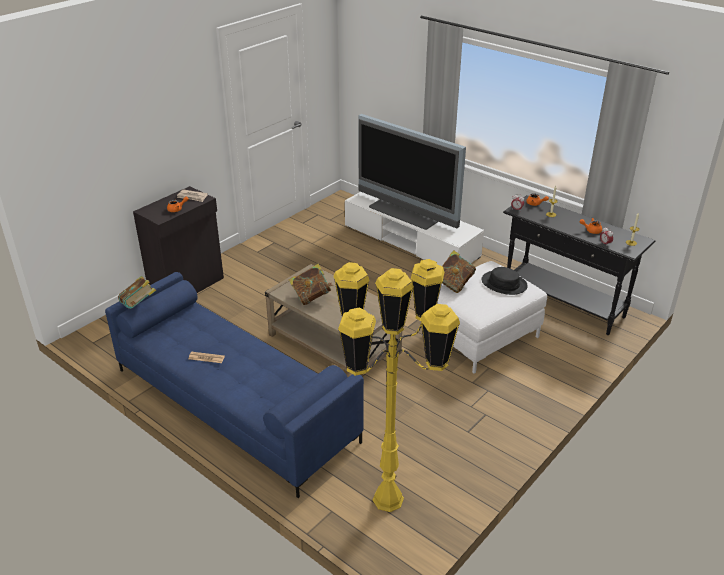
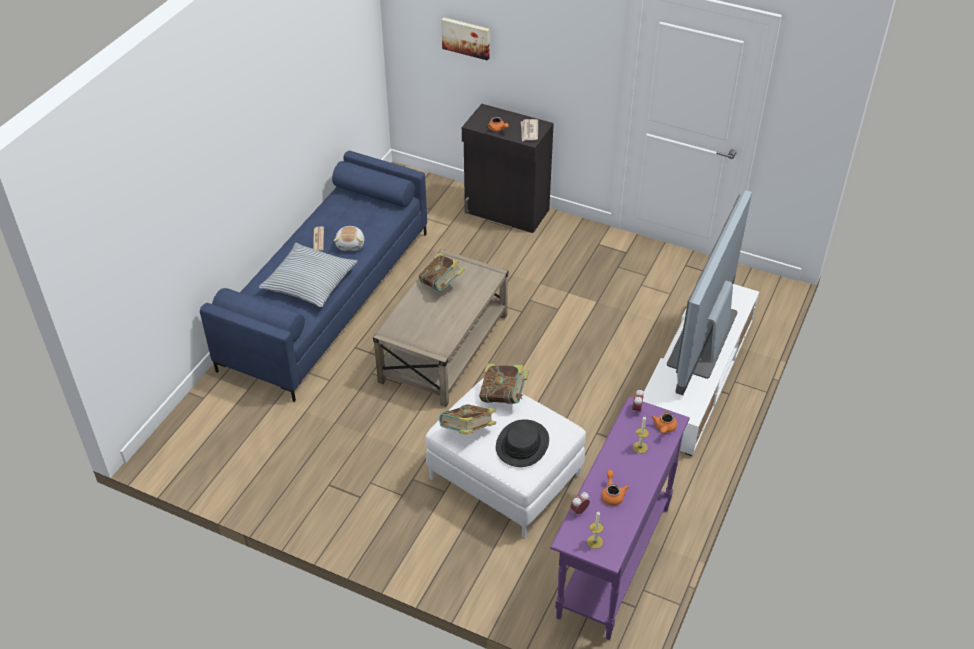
camera: 75 degrees right, 10 degrees up
book [118,276,156,309] -> book moved to [439,404,496,435]
yellow floor lamp [333,259,460,512] -> none
black console table [503,195,655,335] -> purple console table [550,397,690,640]
none -> pillow [259,243,358,307]
none -> plush toy [334,226,364,251]
none -> picture [441,17,490,61]

